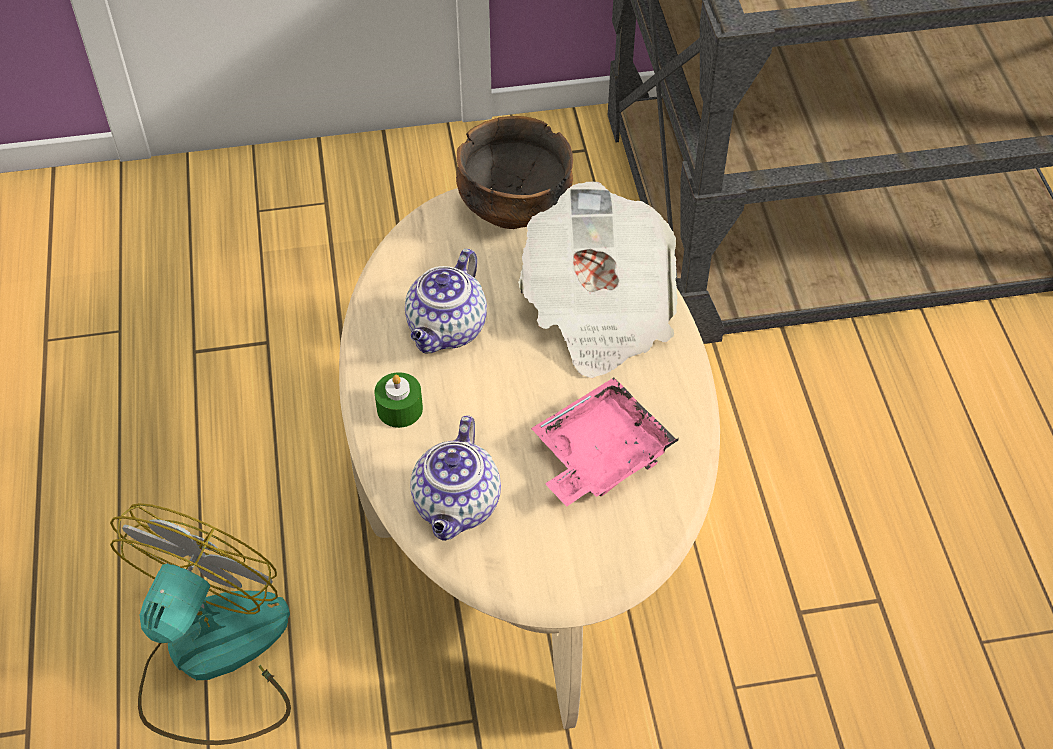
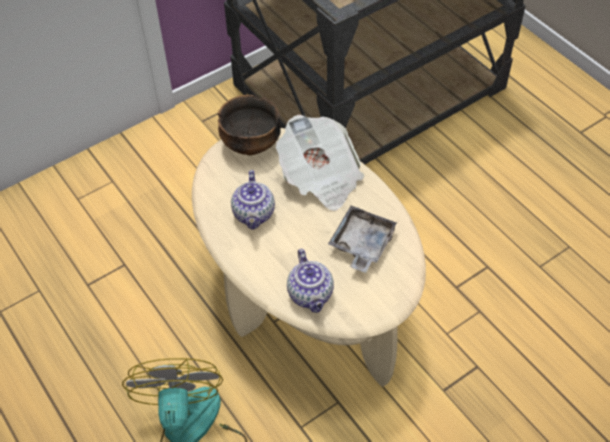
camera: 25 degrees left, 0 degrees up
green candle [375,372,423,428] -> none
pink tray [531,378,679,506] -> grey tray [328,206,398,273]

